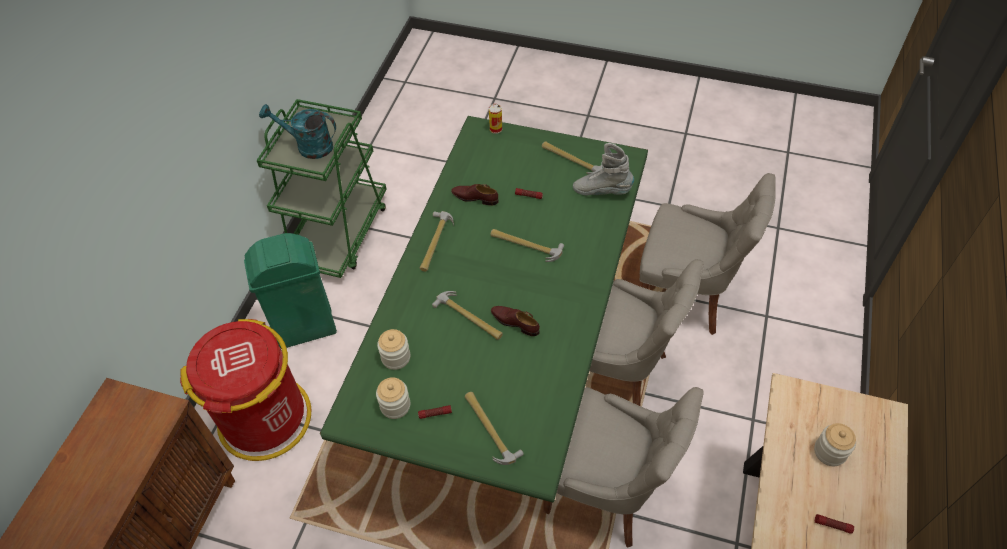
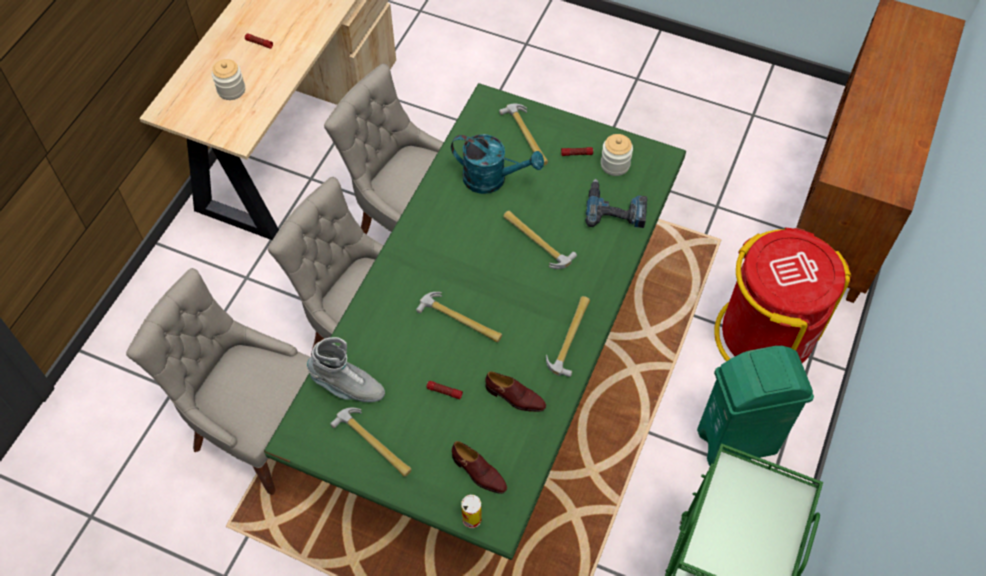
camera: 175 degrees left, 5 degrees up
turquoise watering can [259,104,336,159] -> turquoise watering can moved to [451,134,544,194]
jar [377,329,410,370] -> power drill [585,179,647,228]
brown shoe [491,306,540,336] -> brown shoe moved to [452,441,507,494]

